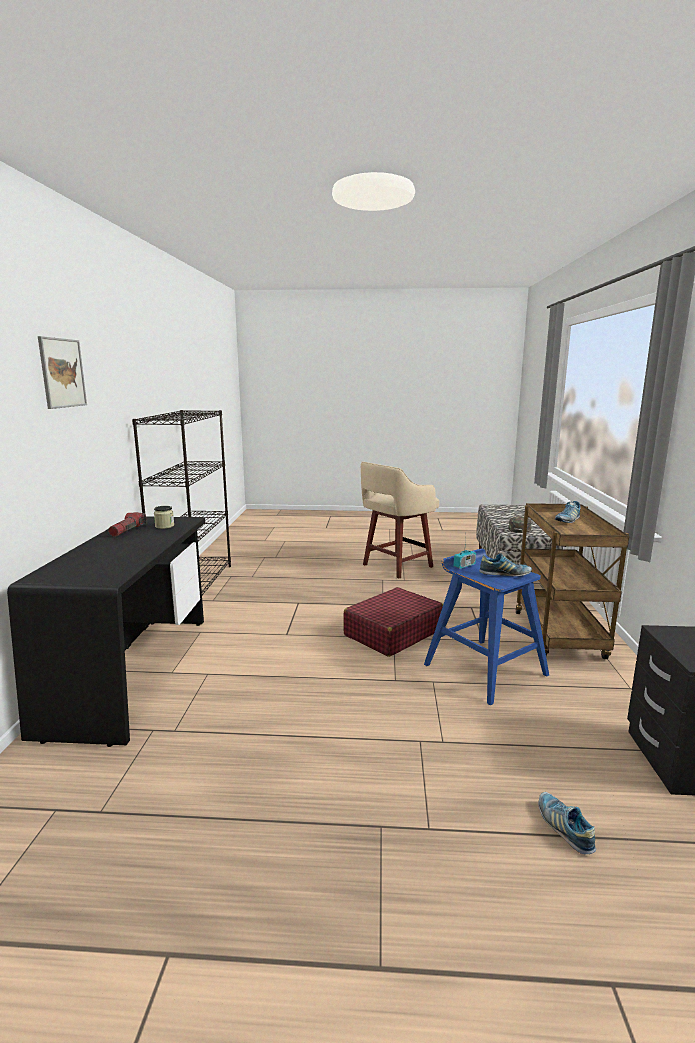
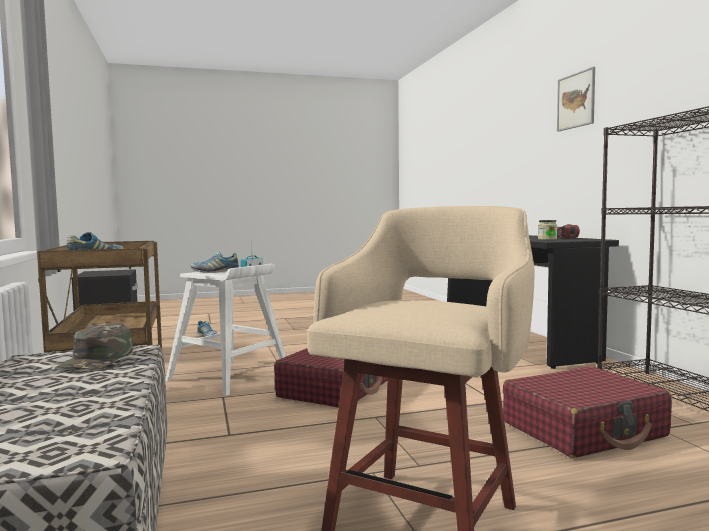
camera: 160 degrees right, 10 degrees down
blue stool [424,548,549,705] -> white stool [166,264,286,396]
none -> red suitcase [503,366,672,458]

